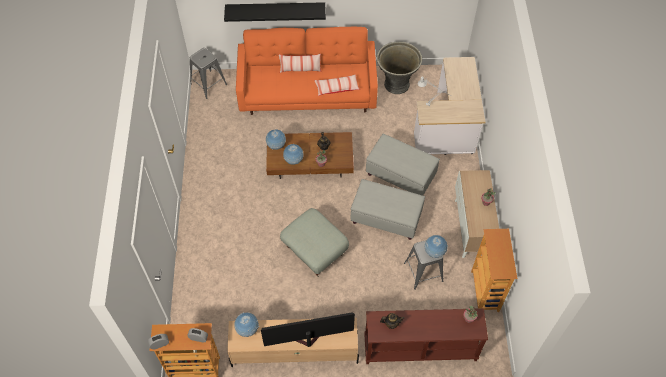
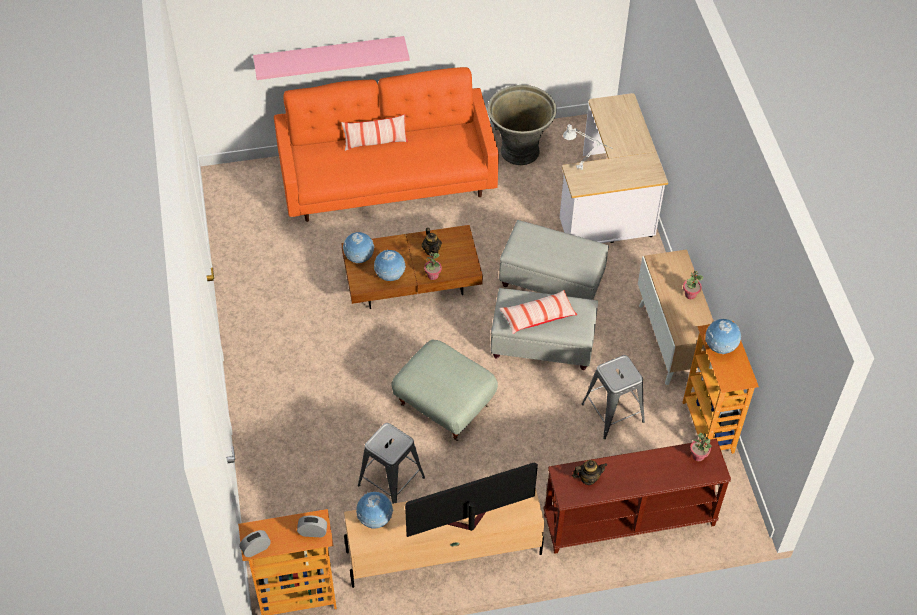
camera: 10 degrees left, 5 degrees down
grey stool [190,48,227,99] -> grey stool moved to [358,423,425,504]
black shelf [224,2,326,22] -> pink shelf [253,36,410,80]
pillow [315,74,360,96] -> pillow moved to [500,290,578,334]
globe [425,235,448,258] -> globe moved to [705,319,741,354]

